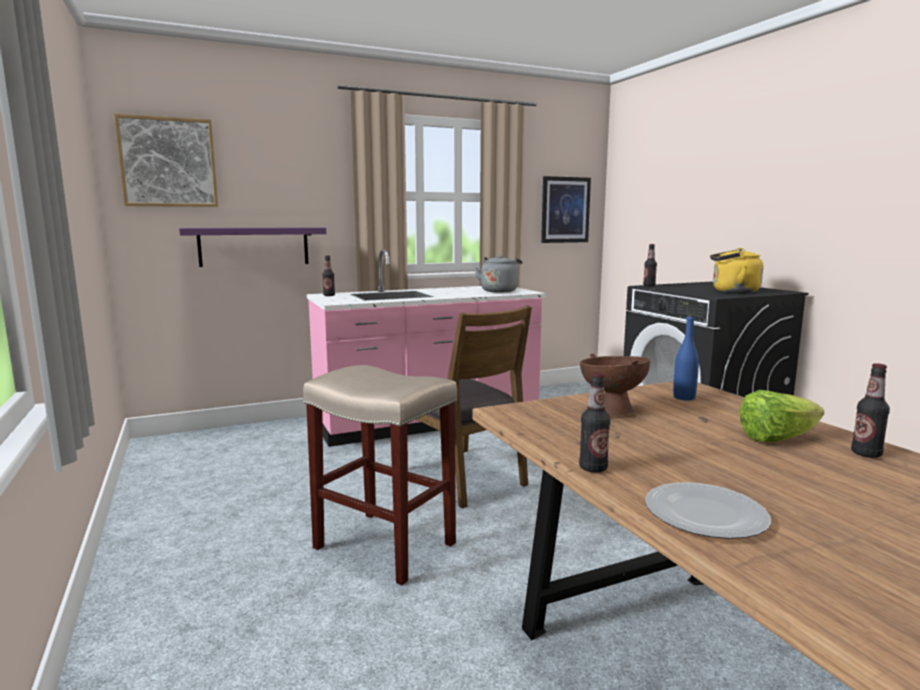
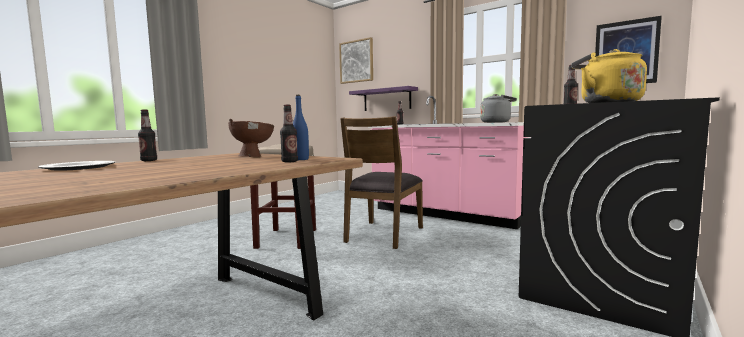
camera: 60 degrees right, 5 degrees down
lettuce [739,390,824,442] -> none
bottle [851,363,890,458] -> bottle moved to [280,105,298,162]

